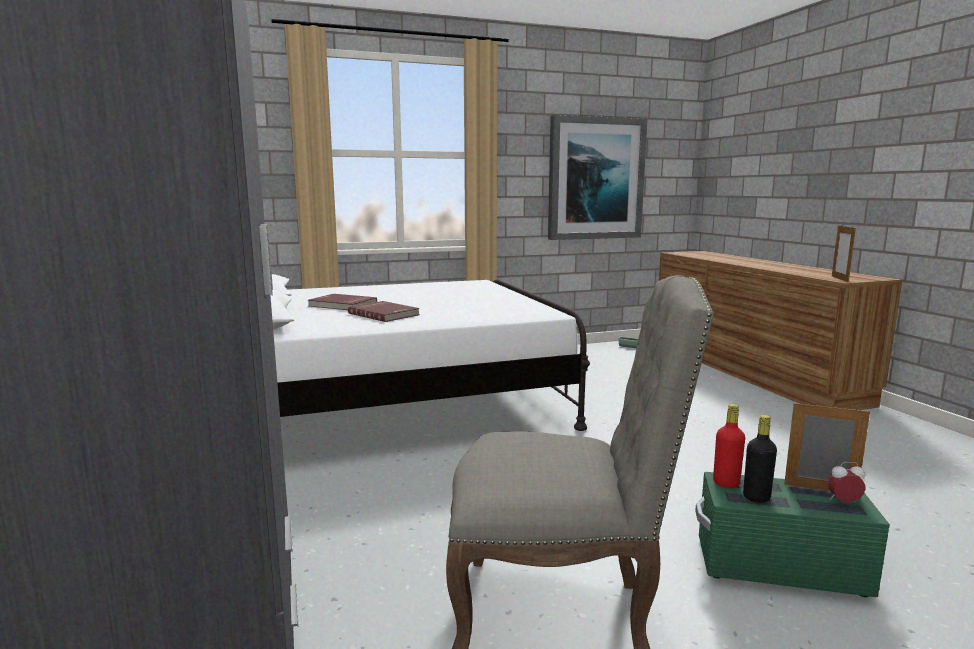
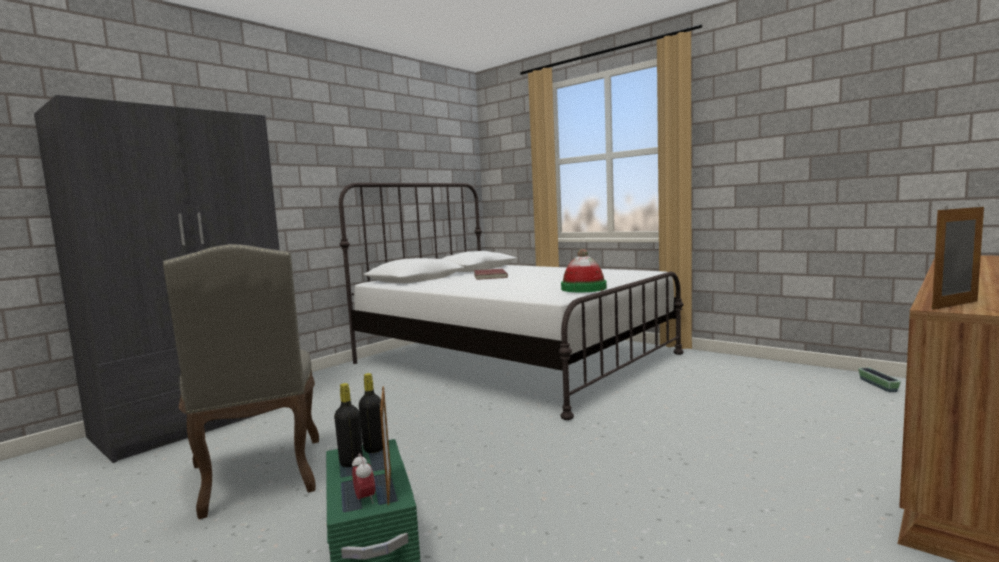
camera: 60 degrees right, 5 degrees down
red book [348,301,419,322] -> none
picture [548,115,648,240] -> none
red bottle [713,404,745,488] -> black bottle [359,373,383,453]
none -> hat [561,249,607,292]

